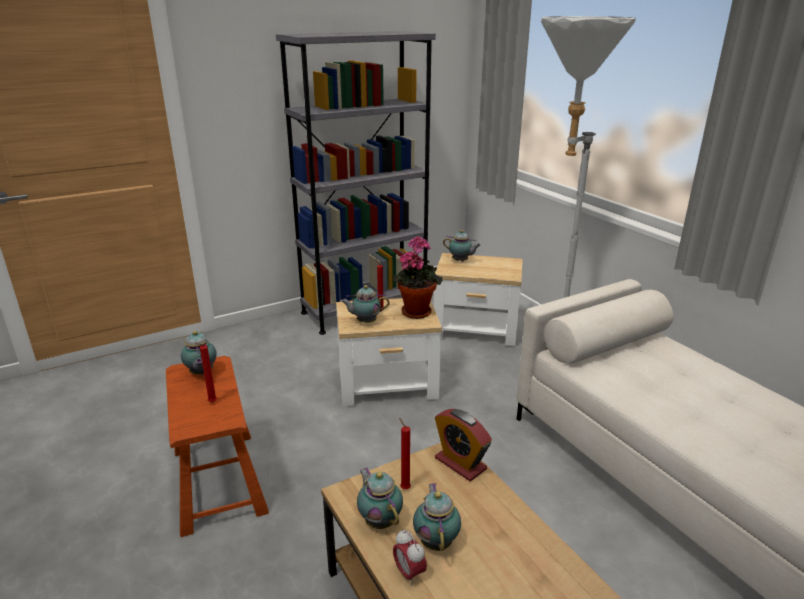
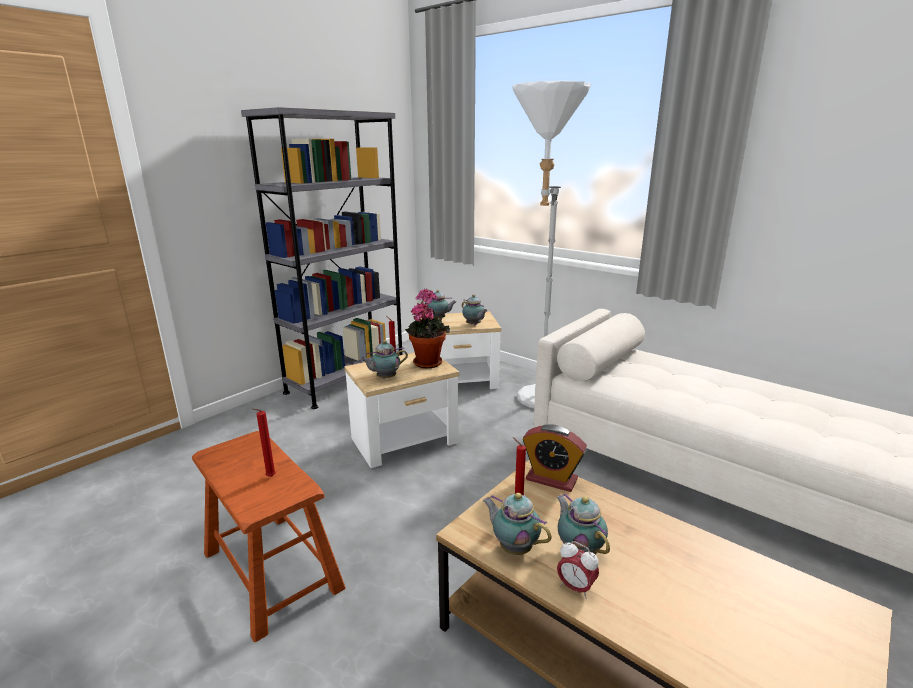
camera: 20 degrees left, 5 degrees down
teapot [181,331,217,375] -> teapot moved to [462,295,488,326]

